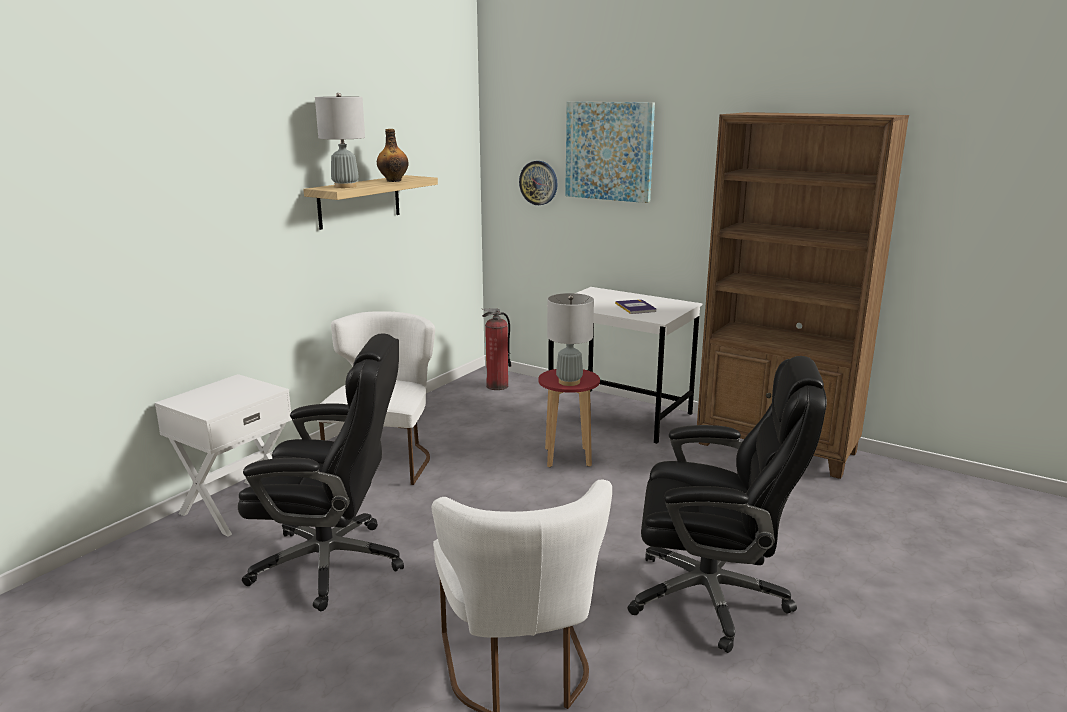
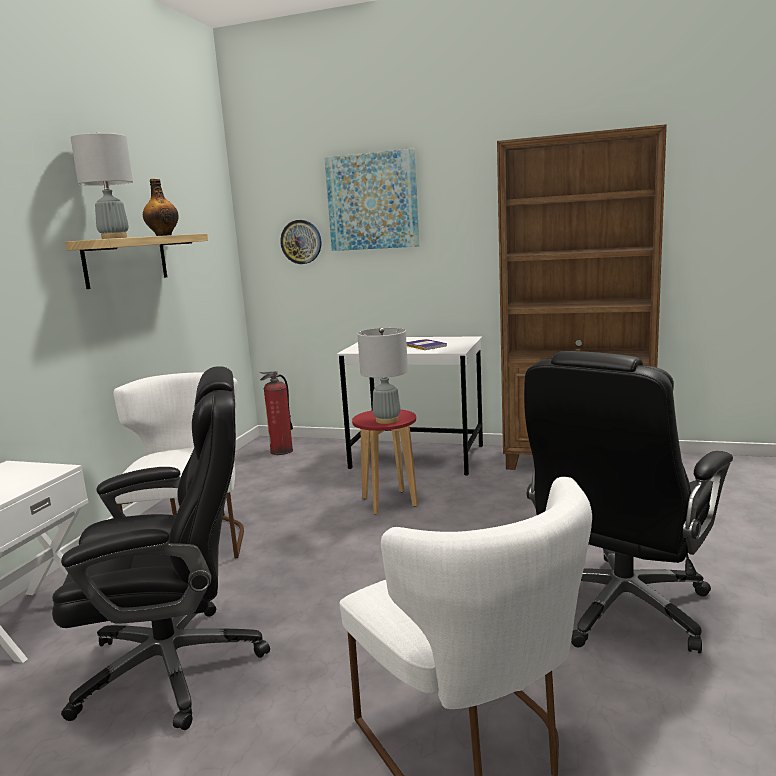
camera: 15 degrees left, 5 degrees down
black office chair [627,356,827,653] -> black office chair turned 135 degrees clockwise [524,351,733,653]

